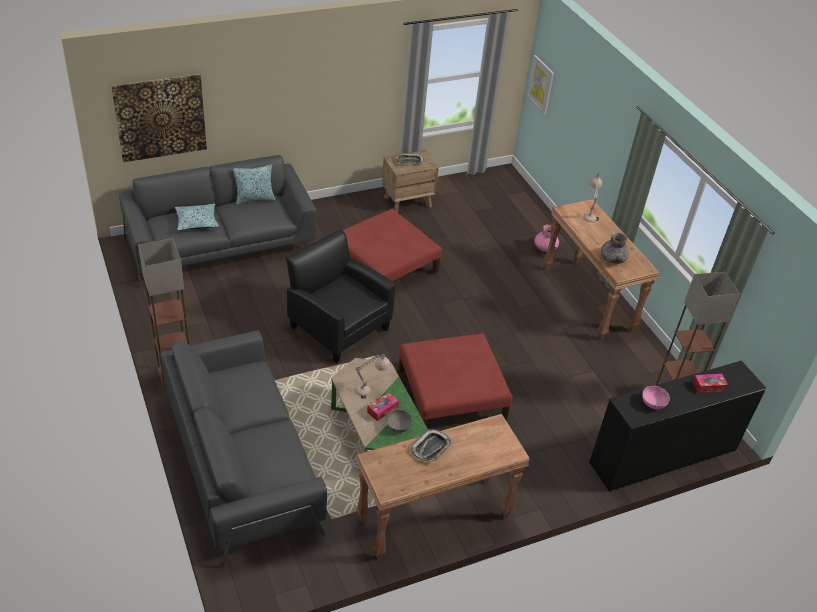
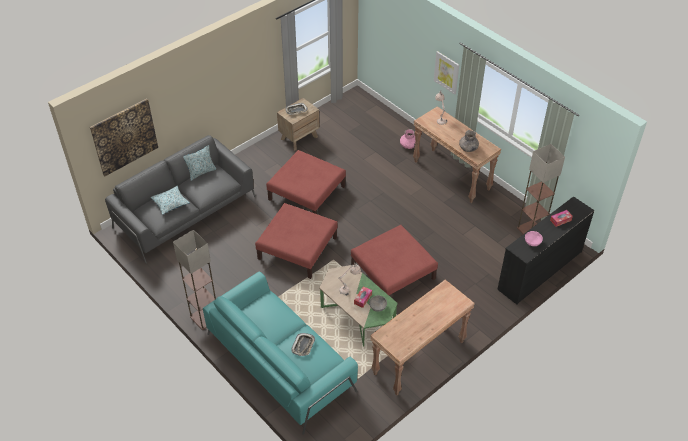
camera: 15 degrees left, 5 degrees up
grey sofa [160,330,327,568] -> turquoise sofa [203,271,358,435]
black armchair [286,229,395,363] -> red ottoman [255,203,338,279]
tray [411,429,451,462] -> tray moved to [291,333,315,356]
picture [527,55,554,115] -> picture moved to [434,51,459,95]

